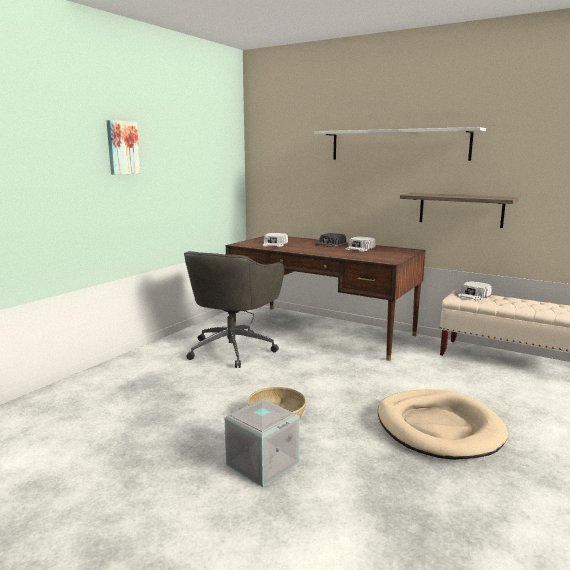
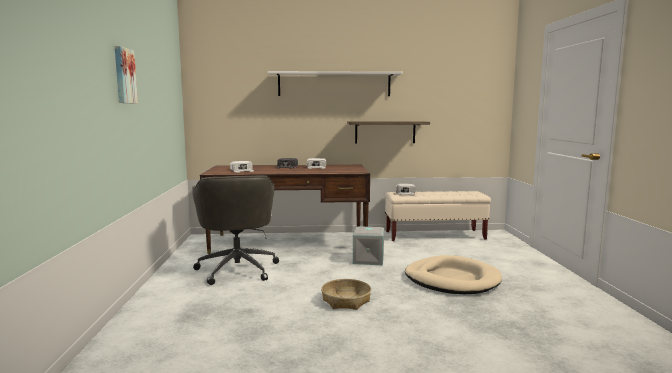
camera: 35 degrees left, 5 degrees down
grey storage box [225,399,300,487] -> grey storage box moved to [352,226,386,265]

